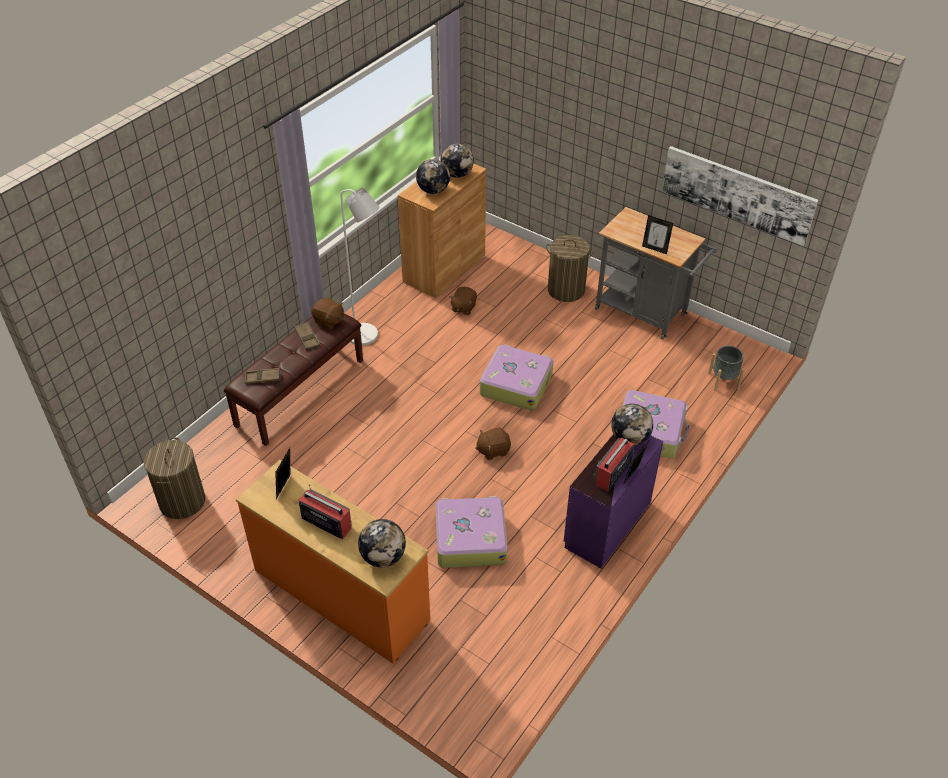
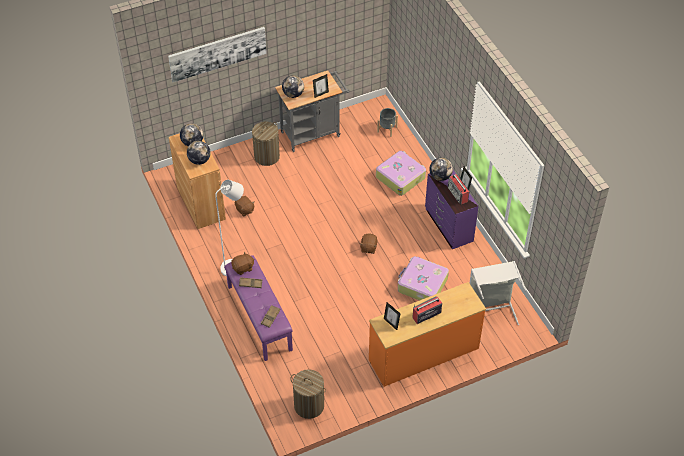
camera: 60 degrees left, 5 degrees up
brown bench [224,313,363,446] -> purple bench [224,255,293,361]
globe [358,519,406,567] -> globe moved to [282,75,304,98]
suitcase [480,344,553,410] -> none
picture [662,146,818,246] -> picture moved to [168,27,267,82]
none -> grey laundry basket [470,261,526,325]

